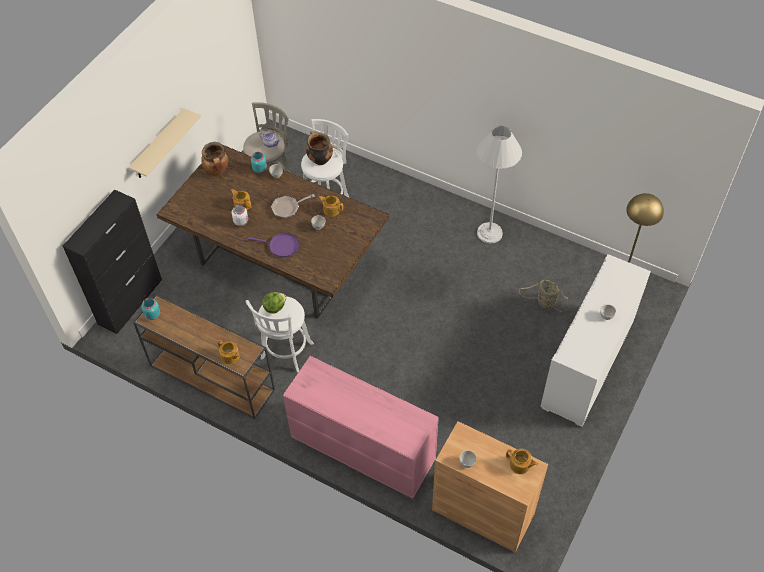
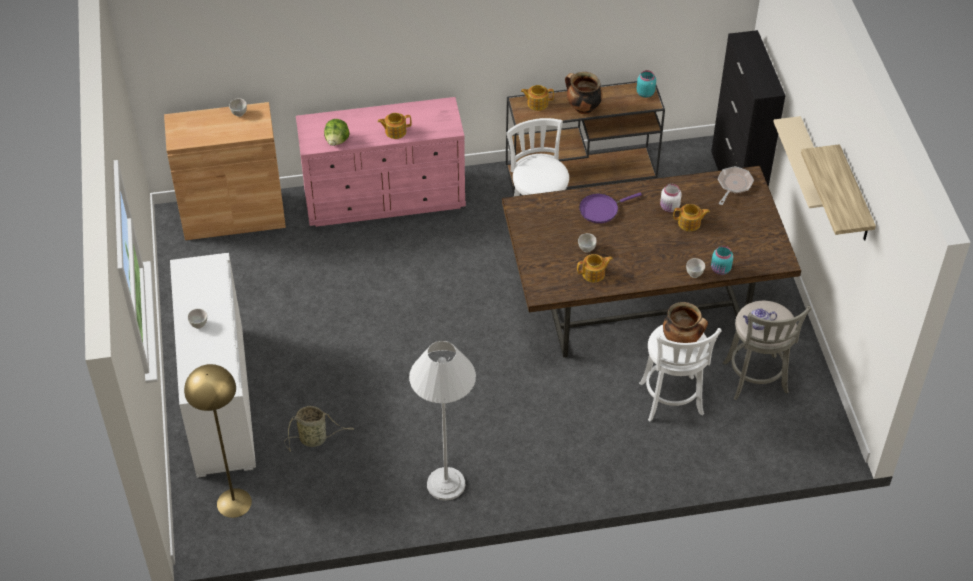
camera: 140 degrees right, 5 degrees down
cooking pot [201,142,229,175] -> cooking pot moved to [565,72,602,114]
lettuce [262,292,286,314] -> lettuce moved to [324,119,350,146]
frying pan [271,194,315,218] -> frying pan moved to [718,166,754,205]
teapot [506,449,538,474] -> teapot moved to [378,113,412,139]
none -> shelf [801,144,876,240]

